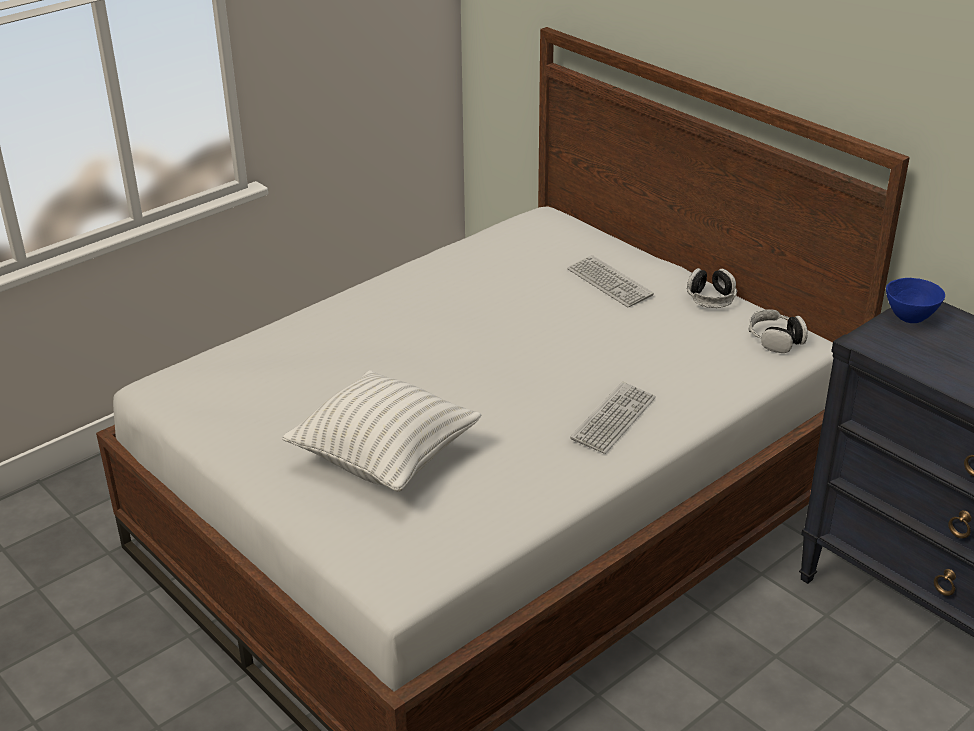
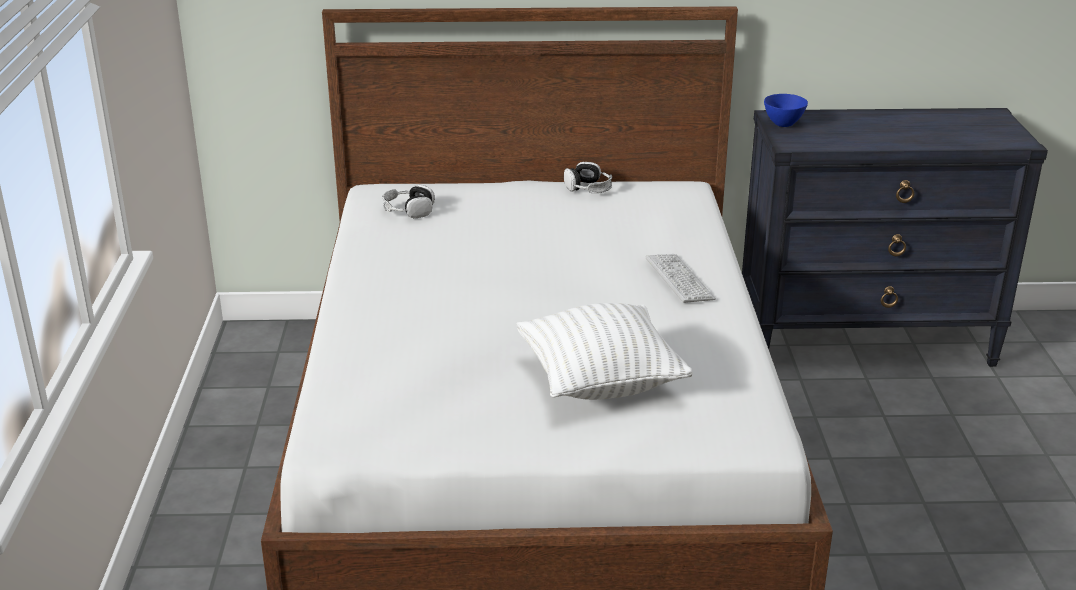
camera: 50 degrees left, 5 degrees down
keyboard [567,255,654,307] -> none
headphones [749,309,808,353] -> headphones moved to [383,184,435,218]

